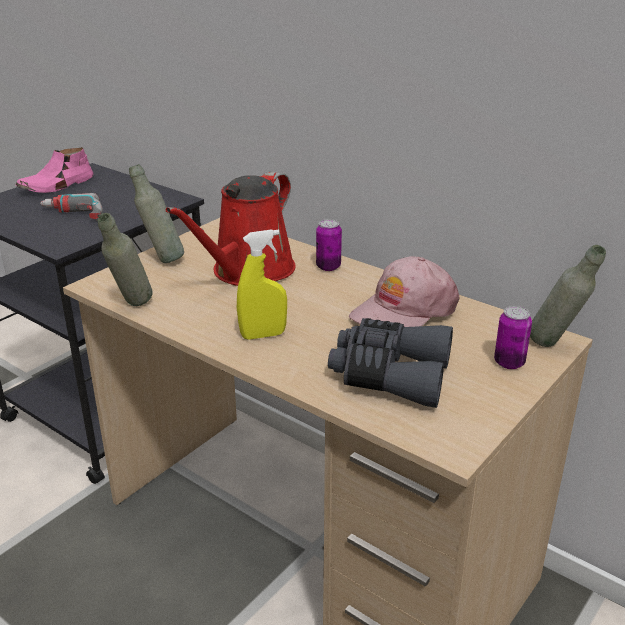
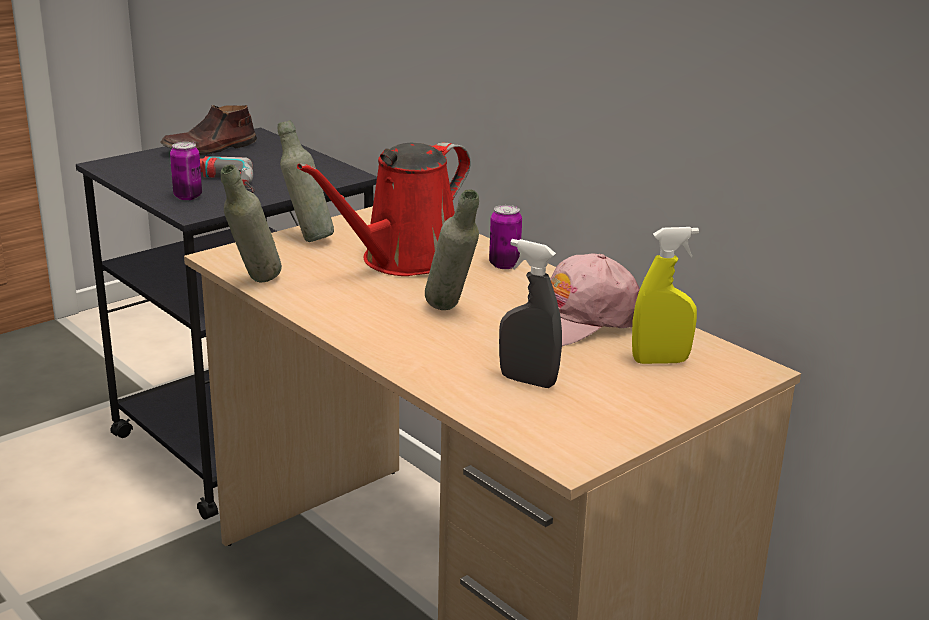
camera: 10 degrees right, 5 degrees down
pink shoe [15,147,93,193] -> brown shoe [161,105,257,155]
yellow spray bottle [237,229,287,340] -> yellow spray bottle moved to [632,227,699,364]
grey binoculars [328,318,453,408] -> grey spray bottle [499,239,562,388]
can [494,306,532,369] -> can moved to [170,142,202,200]
grey bottle [530,245,606,347] -> grey bottle moved to [425,190,479,310]

